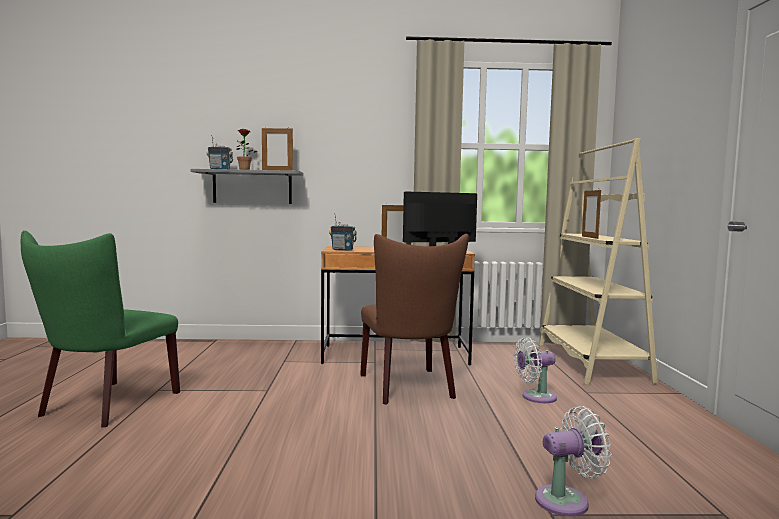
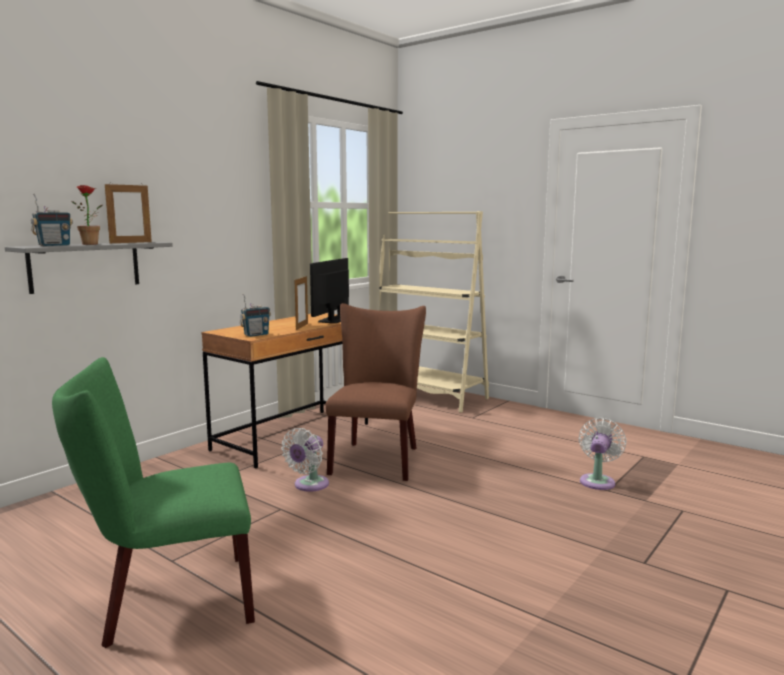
camera: 50 degrees left, 5 degrees up
green chair [21,231,180,428] -> green chair turned 105 degrees clockwise [52,357,255,648]
brown chair [360,234,469,405] -> brown chair turned 105 degrees counterclockwise [325,303,426,481]
white fan [514,337,557,403] -> white fan moved to [281,428,329,492]
picture frame [582,190,601,239] -> none

